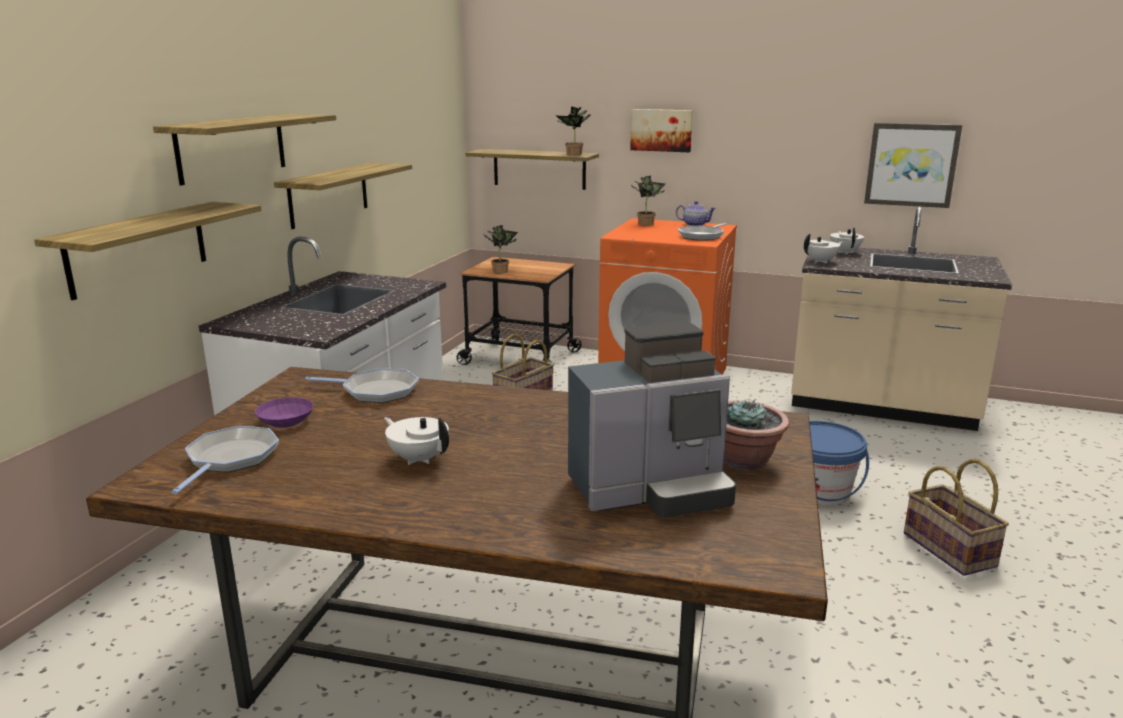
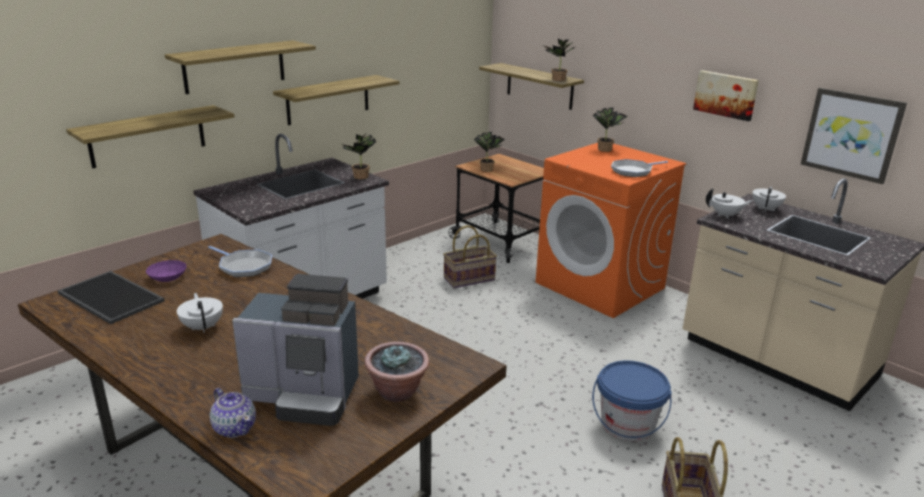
camera: 25 degrees right, 5 degrees up
frying pan [172,426,279,494] -> tray [58,271,165,324]
picture [630,109,693,152] -> picture moved to [693,70,759,121]
teapot [676,201,716,226] -> teapot moved to [210,388,256,438]
none -> potted plant [342,134,376,179]

